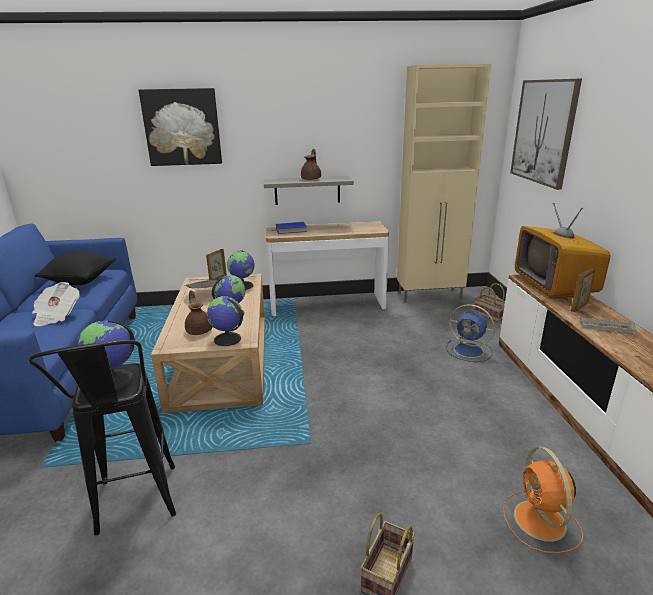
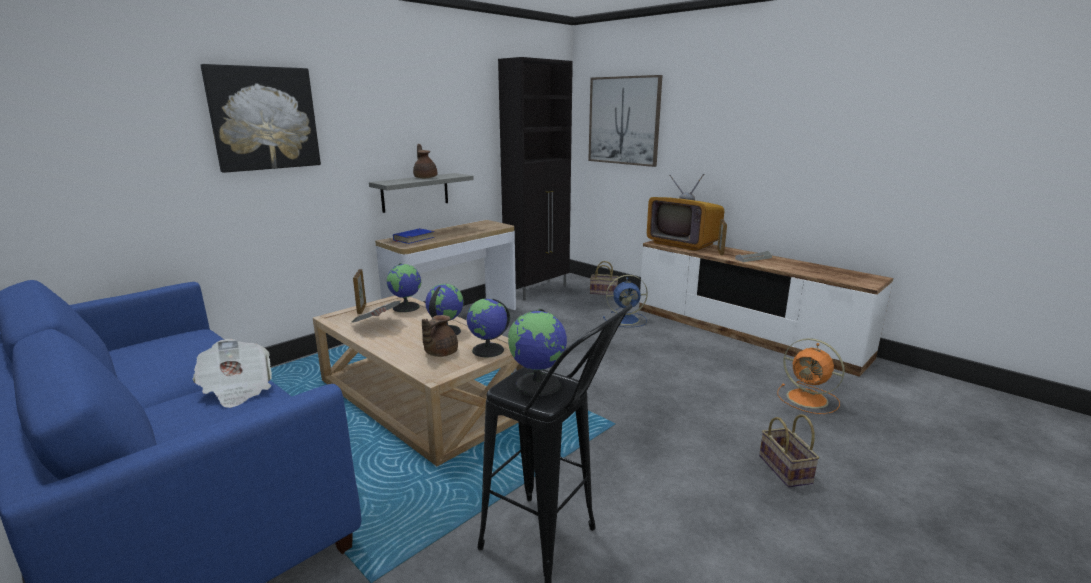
camera: 40 degrees left, 5 degrees down
black pillow [35,251,116,285] -> none
brown teapot [185,290,212,335] -> brown teapot turned 90 degrees counterclockwise [422,315,458,357]
beige cabinet [397,64,491,303] -> black cabinet [498,57,573,300]

